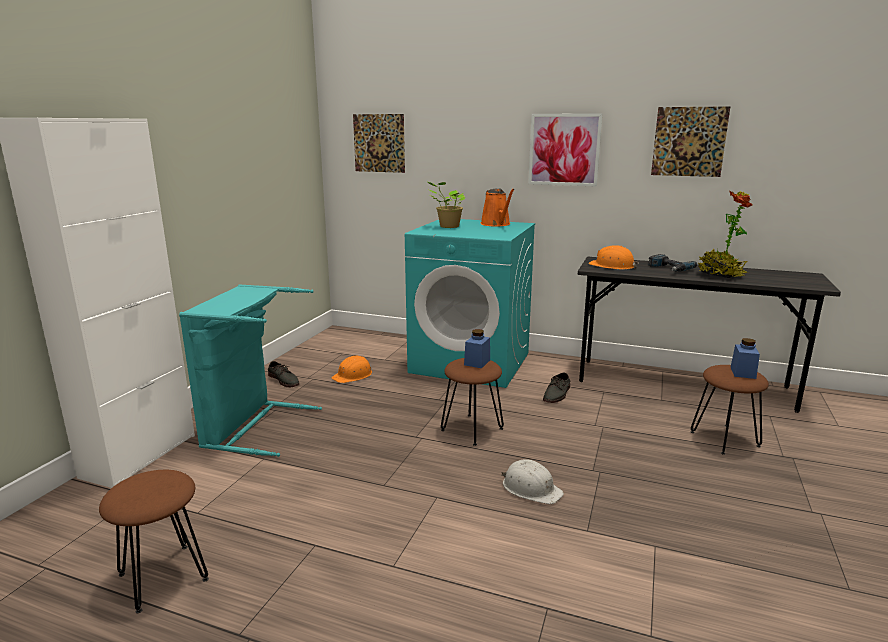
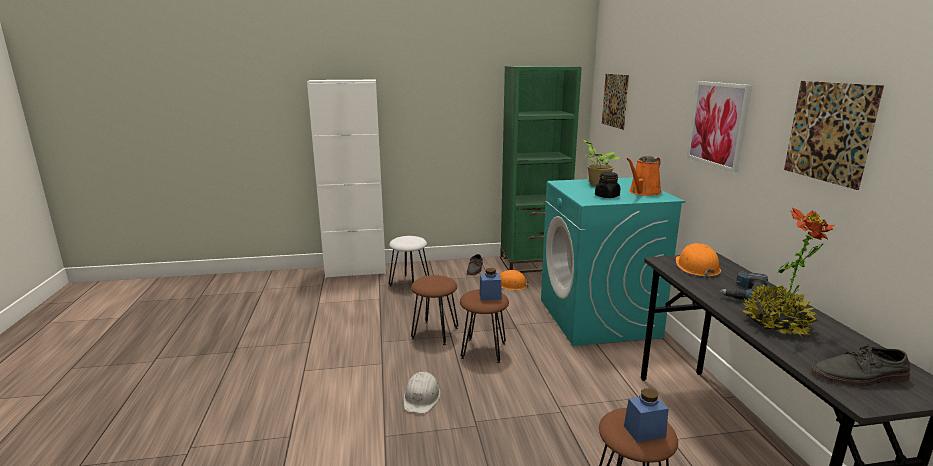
camera: 60 degrees right, 0 degrees up
brown stool [99,470,209,613] -> brown stool moved to [411,275,458,345]
turquoise laundry basket [179,284,322,457] -> white stool [389,236,429,286]
grey shoe [543,373,570,403] -> grey shoe moved to [811,344,910,386]
none -> green bookcase [500,66,582,273]
none -> black jar [595,172,620,198]

